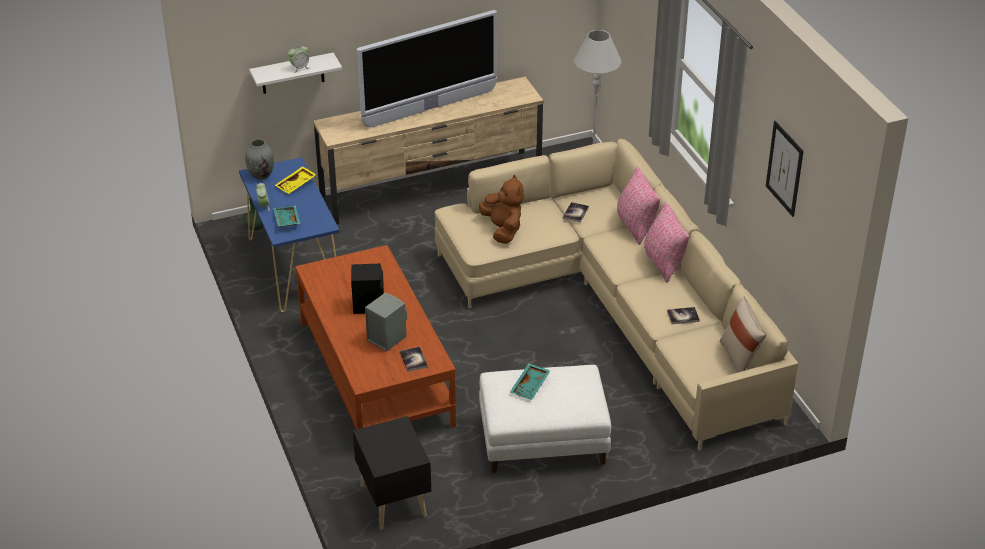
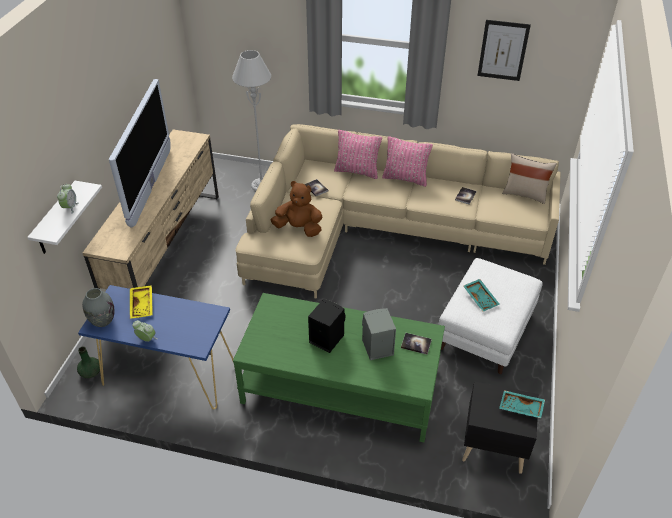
camera: 55 degrees left, 5 degrees up
turquoise tray [273,206,301,227] -> turquoise tray moved to [499,390,545,418]
brown coffee table [295,245,456,430] -> green coffee table [233,293,445,442]

